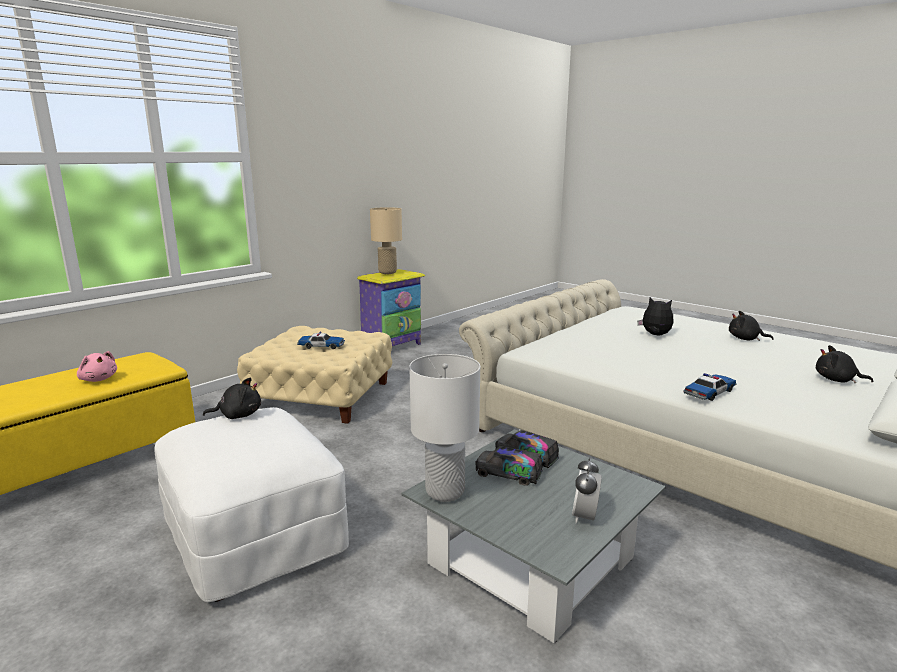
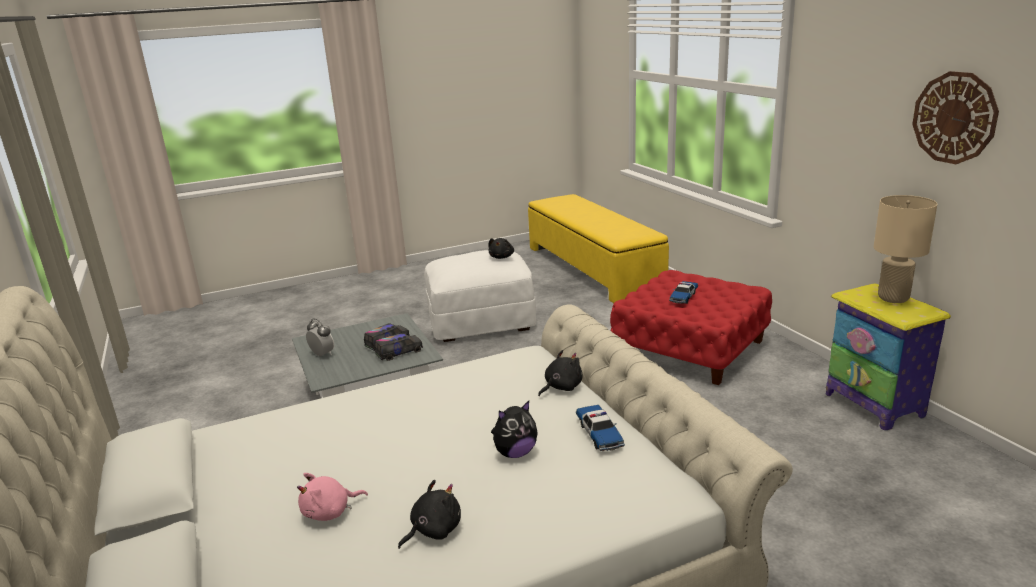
camera: 115 degrees right, 5 degrees up
pink plush toy [77,351,117,382] -> pink plush toy moved to [297,473,368,521]
beige ottoman [237,326,392,424] -> red ottoman [610,270,772,385]
white table lamp [409,354,480,502] -> none
toy car [683,373,737,401] -> toy car moved to [576,405,625,451]
black plush toy [816,345,873,384] -> black plush toy moved to [538,350,582,396]
none -> wall clock [912,71,999,164]

